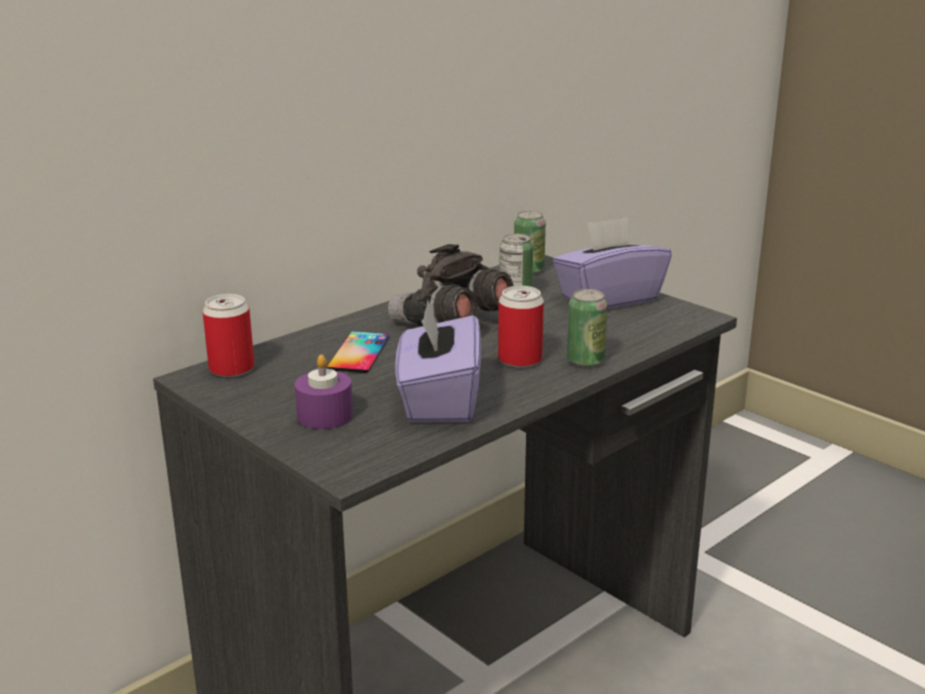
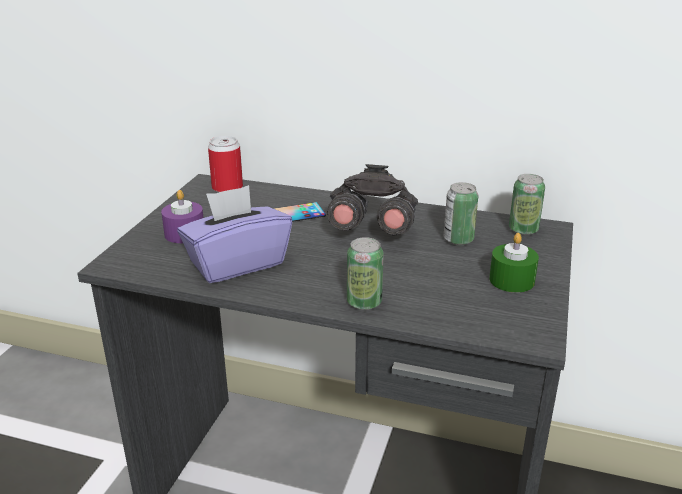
camera: 60 degrees right, 5 degrees up
can [498,286,544,368] -> none
purple tissue box [553,217,672,309] -> green candle [489,233,539,293]

